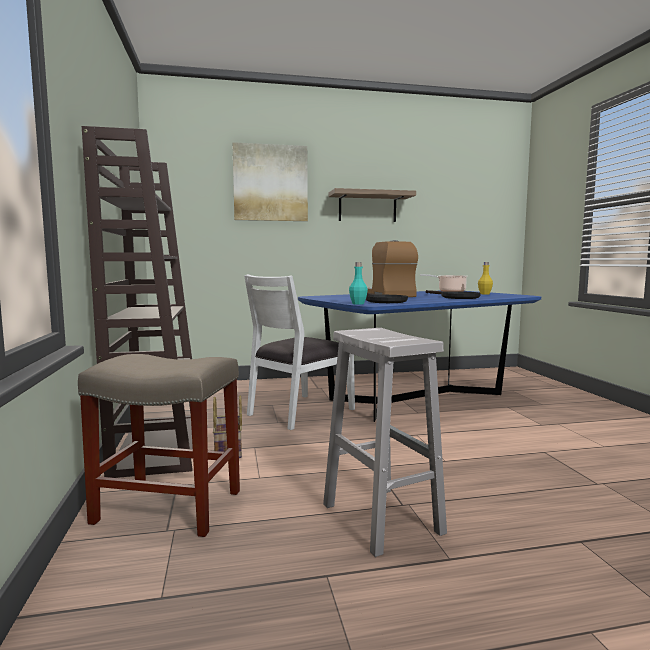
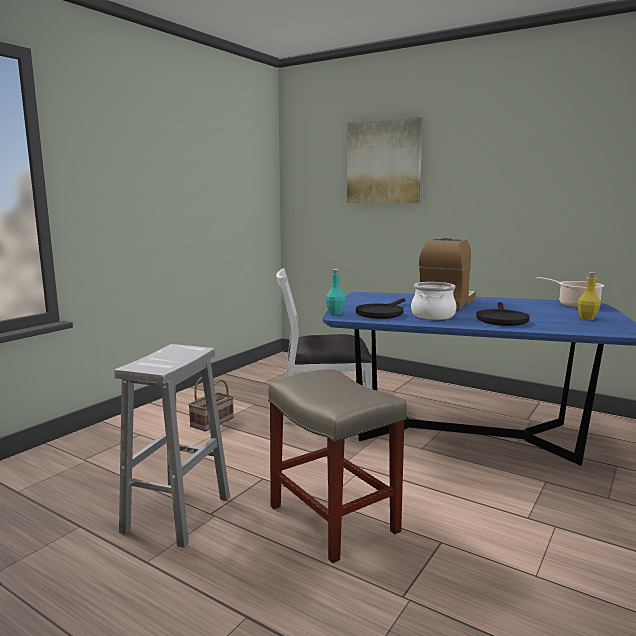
camera: 45 degrees right, 5 degrees up
beige stool [78,354,240,537] -> beige stool moved to [268,369,407,563]
brown bookcase [82,126,193,478] -> none
shelf [329,188,416,222] -> none
none -> cooking pot [411,282,456,320]

